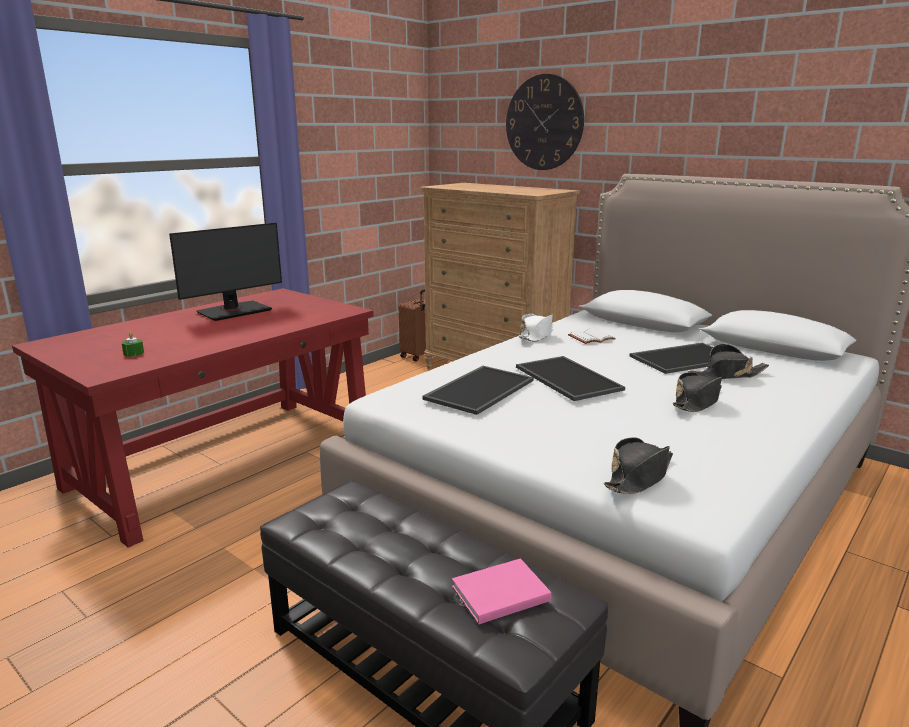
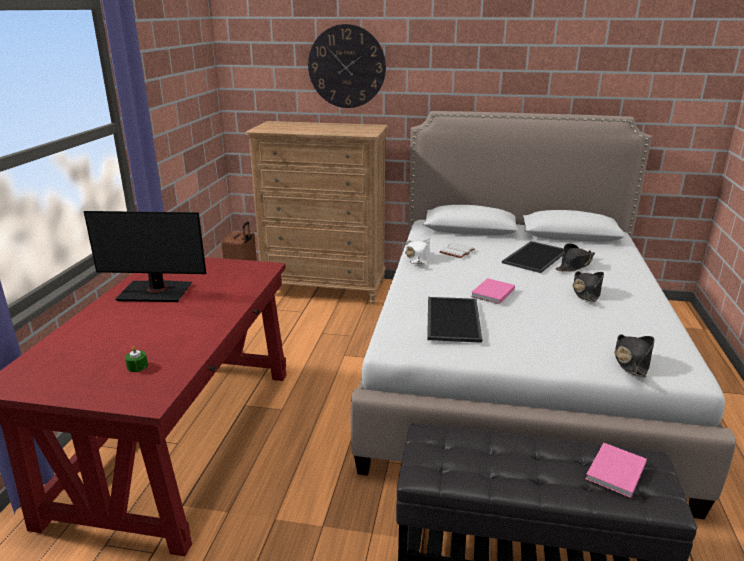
camera: 30 degrees left, 5 degrees up
monitor [169,223,282,321] -> monitor turned 75 degrees clockwise [84,211,206,302]
tray [516,356,625,401] -> pink book [471,278,515,304]

